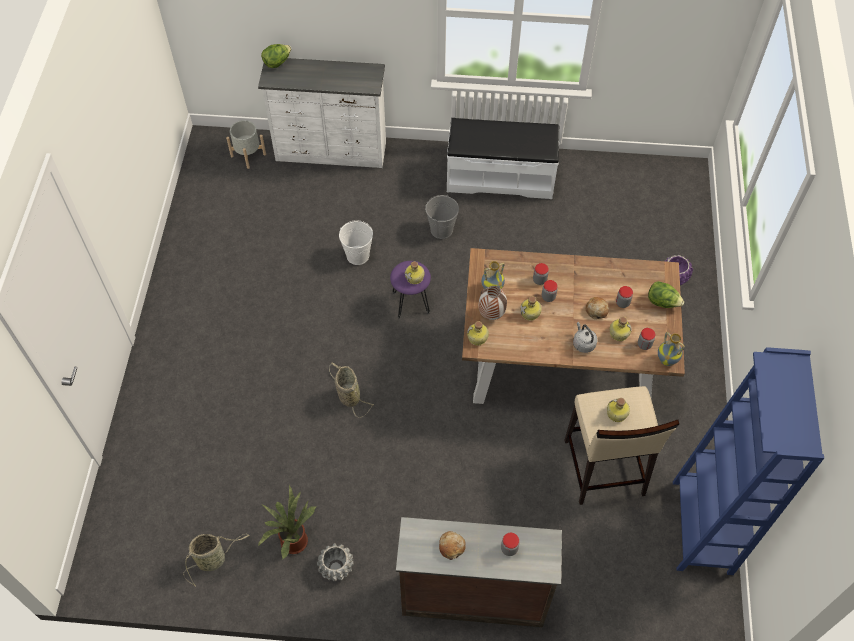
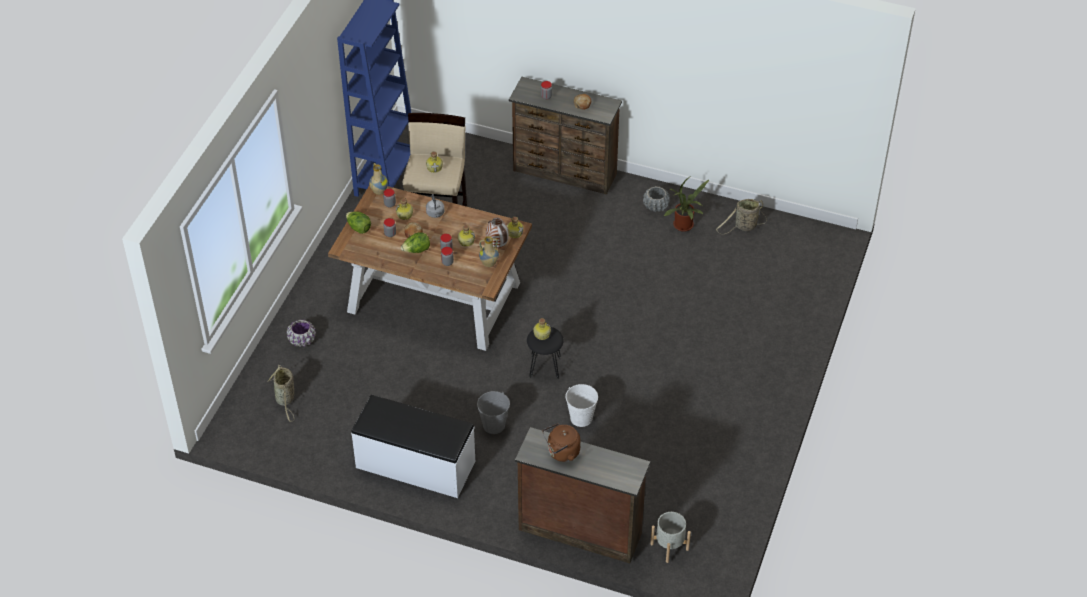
camera: 165 degrees left, 10 degrees down
white dresser [258,58,386,168] -> brown dresser [515,427,650,563]
lettuce [261,44,291,68] -> lettuce moved to [401,232,430,253]
basket [329,363,374,418] -> basket moved to [267,365,294,422]
purple stool [390,261,431,318] -> black stool [527,327,564,379]
none -> brown kettle [542,423,581,462]

